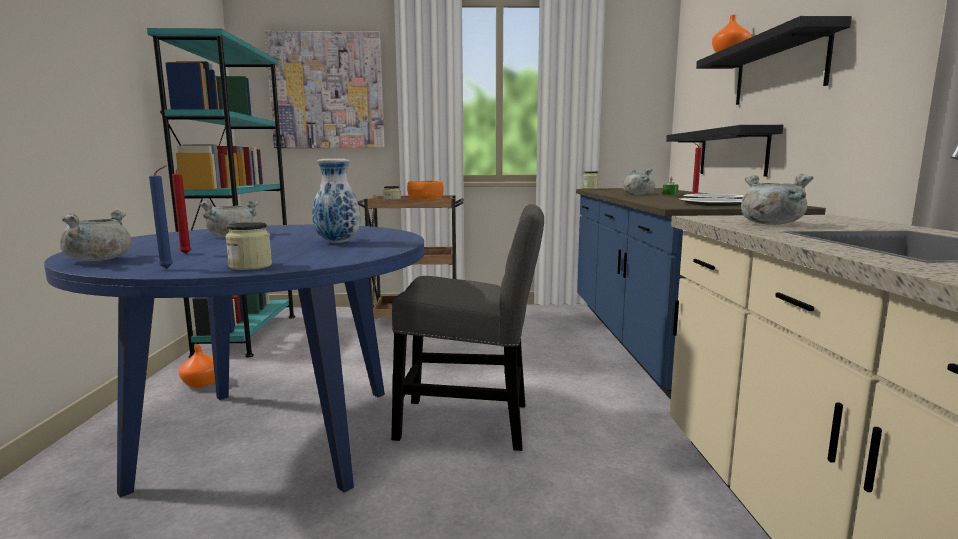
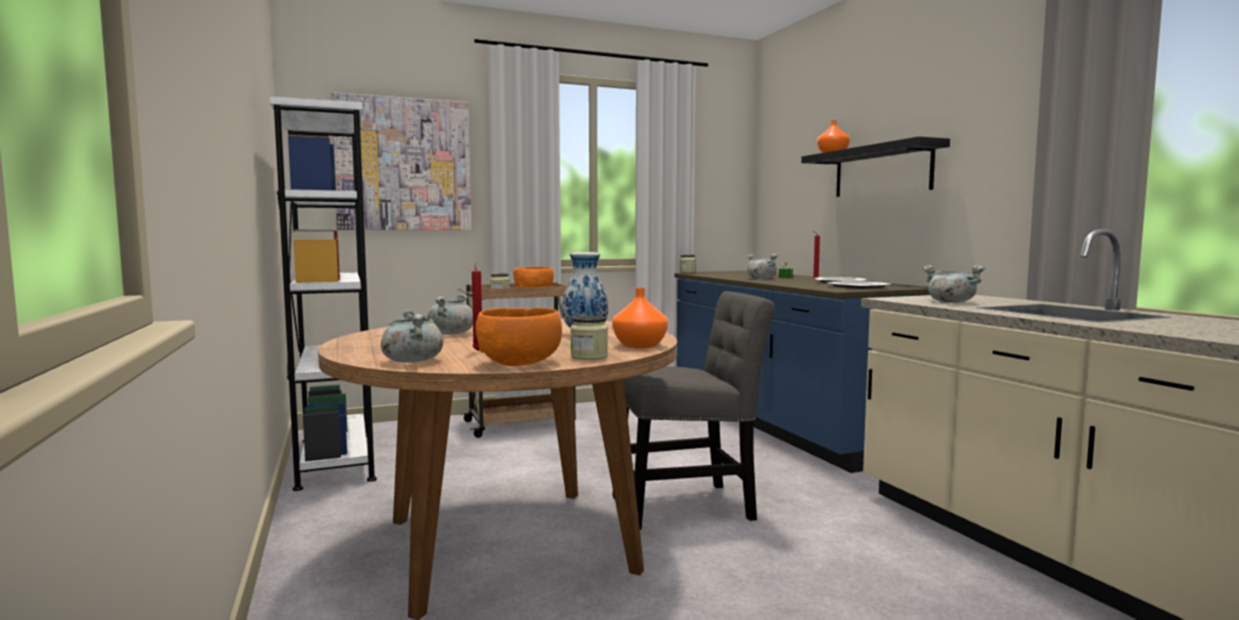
camera: 20 degrees left, 5 degrees down
blue dining table [44,225,424,498] -> brown dining table [318,318,677,620]
turquoise bookcase [147,28,295,358] -> white bookcase [270,96,377,491]
blue candle [149,165,173,269] -> orange bowl [476,308,562,366]
orange vase [178,345,215,388] -> orange vase moved to [612,288,668,348]
black shelf [666,125,783,177] -> none

